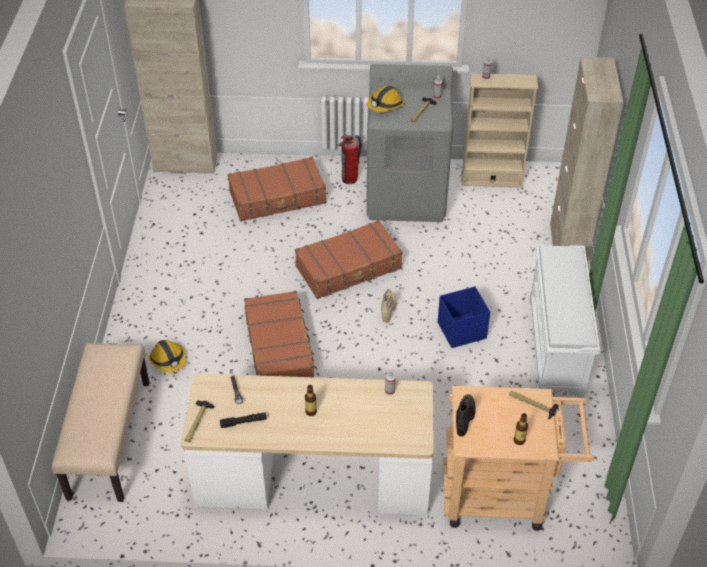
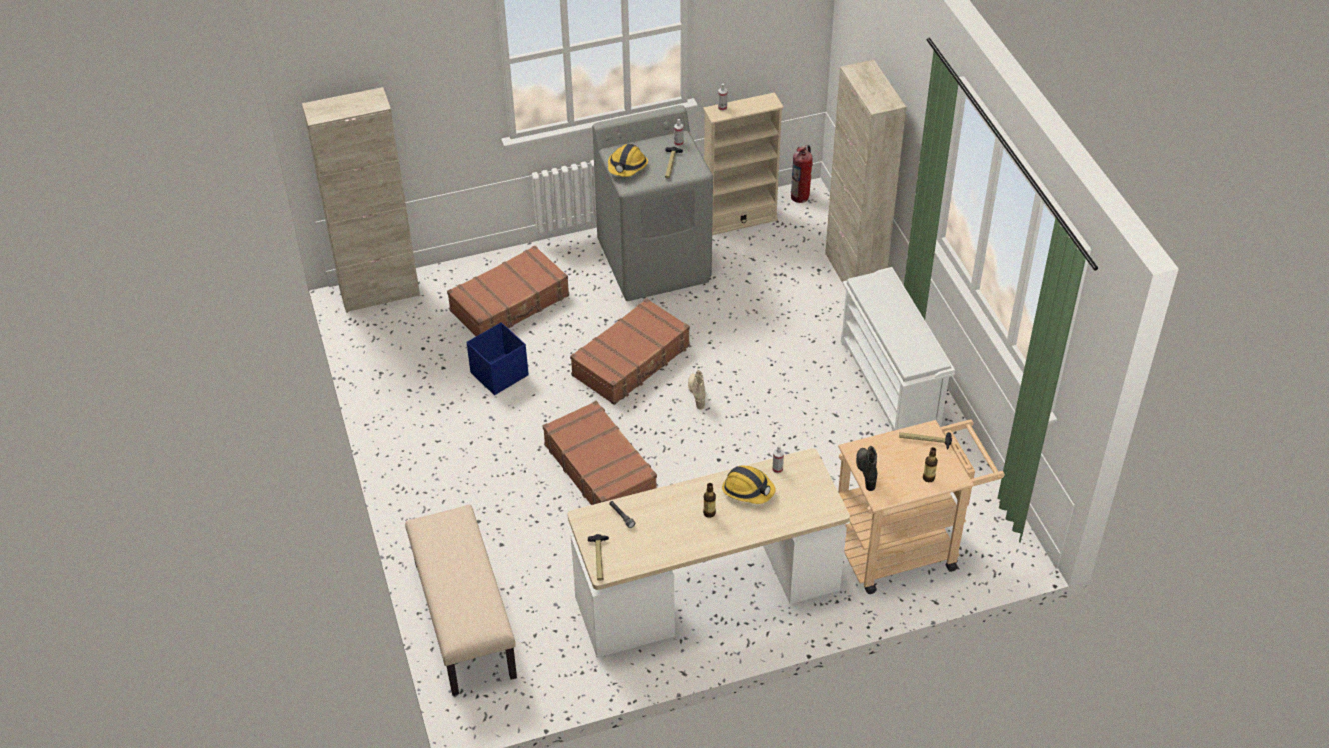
camera: 20 degrees left, 0 degrees up
hard hat [148,340,186,373] -> hard hat moved to [722,465,776,504]
black flashlight [220,413,266,428] -> none
fire extinguisher [339,135,362,184] -> fire extinguisher moved to [791,145,813,203]
blue storage box [438,286,490,348] -> blue storage box moved to [466,322,529,395]

